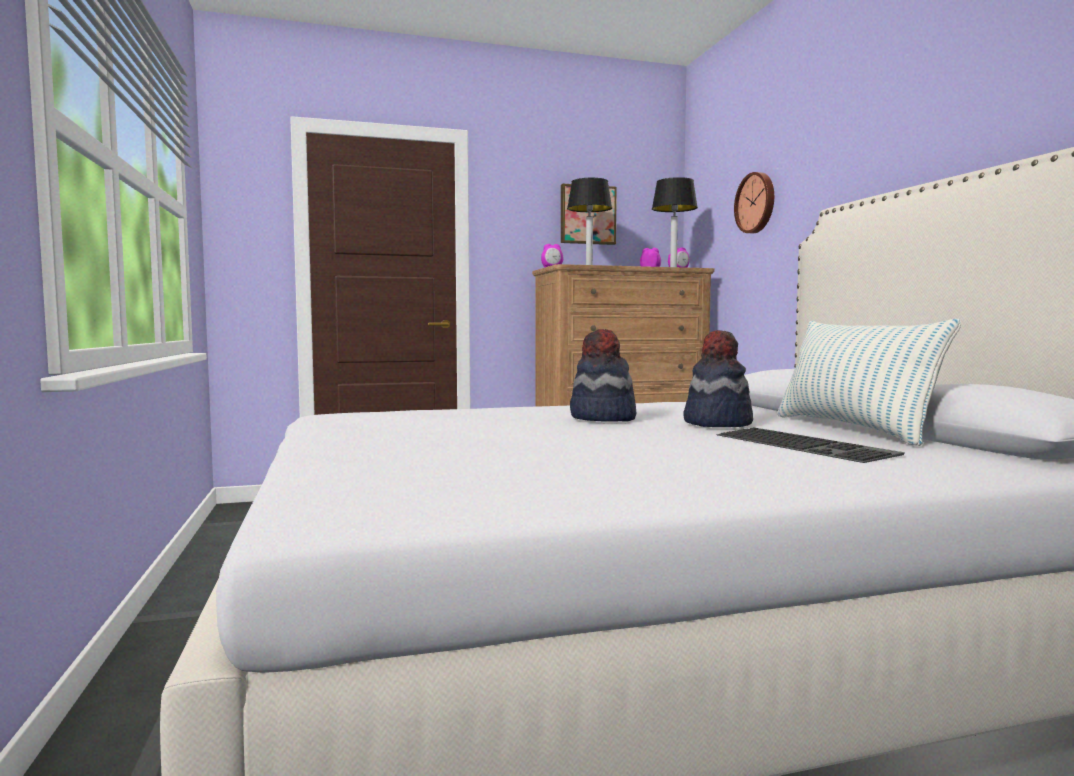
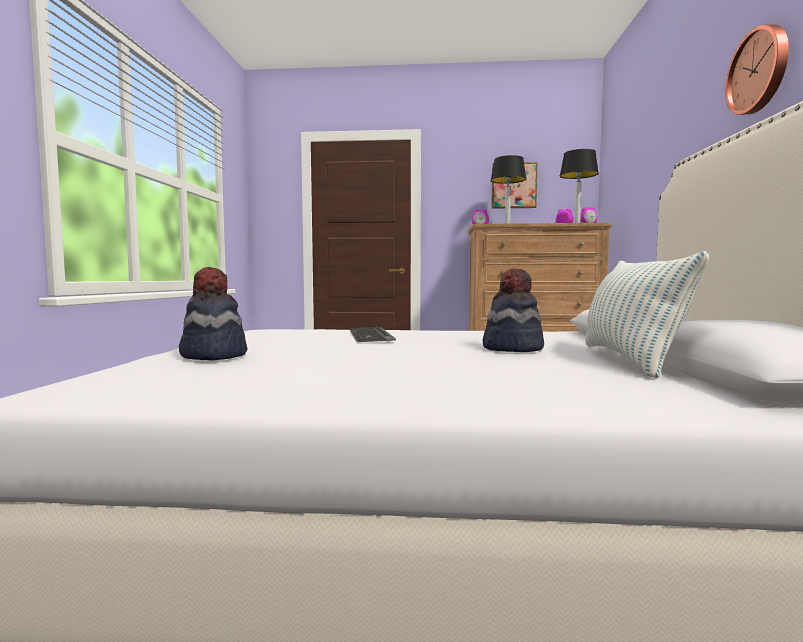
camera: 20 degrees right, 0 degrees up
hat [570,329,636,422] -> hat moved to [179,267,247,360]
keyboard [716,427,905,463] -> keyboard moved to [349,327,396,342]
wall clock [734,172,774,233] -> wall clock moved to [725,24,789,115]

